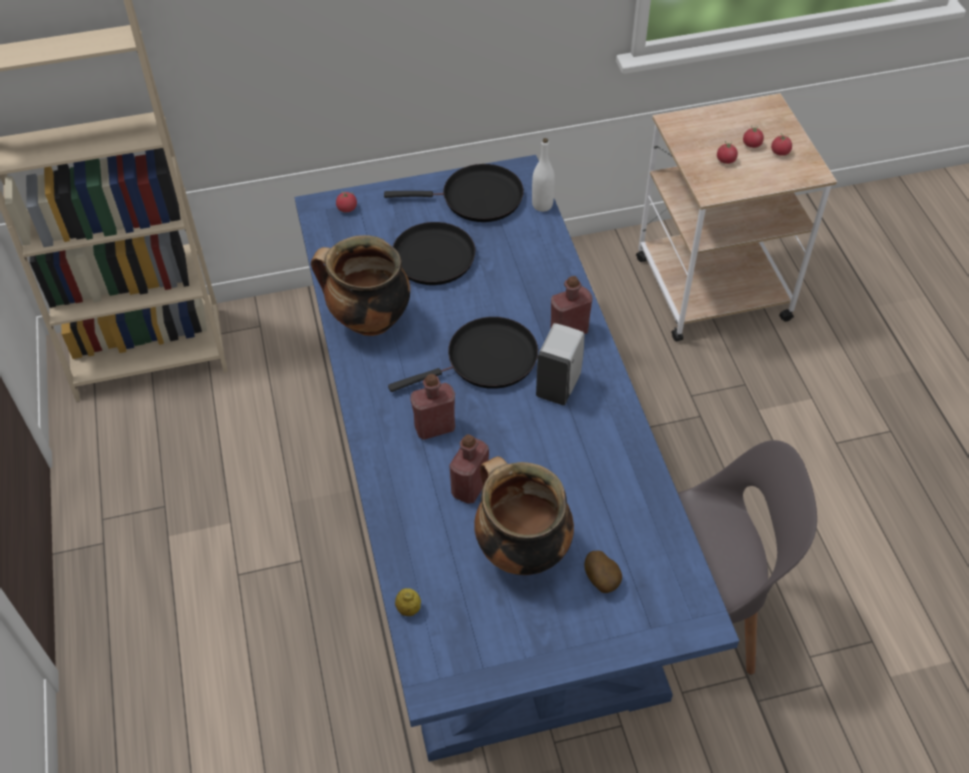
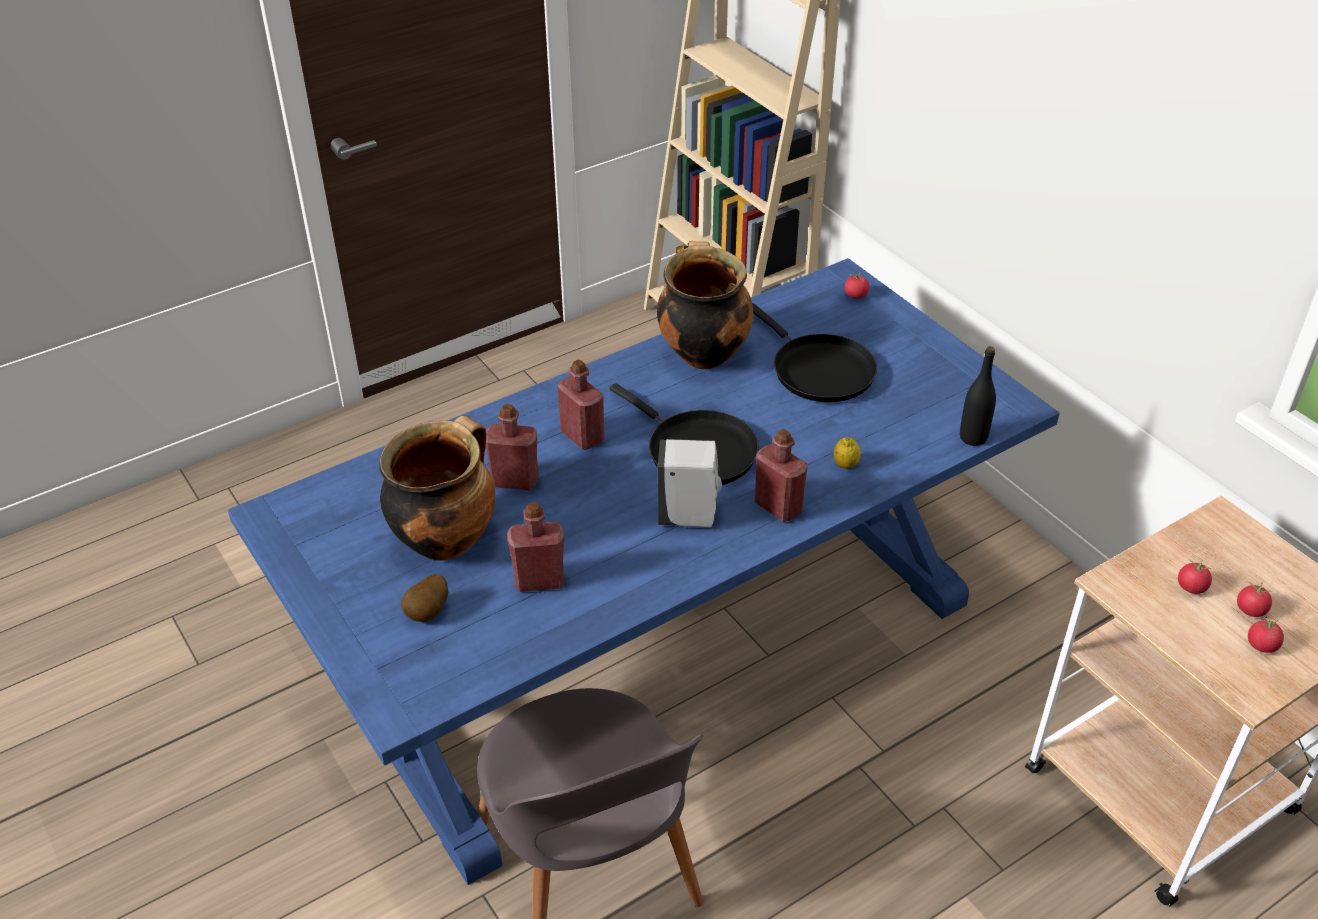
camera: 70 degrees right, 10 degrees down
black frying pan [384,164,524,222] -> none
lemon [395,588,421,616] -> lemon moved to [834,437,861,469]
white bottle [532,138,555,212] -> black bottle [960,346,996,446]
none -> red bottle [507,503,565,592]

